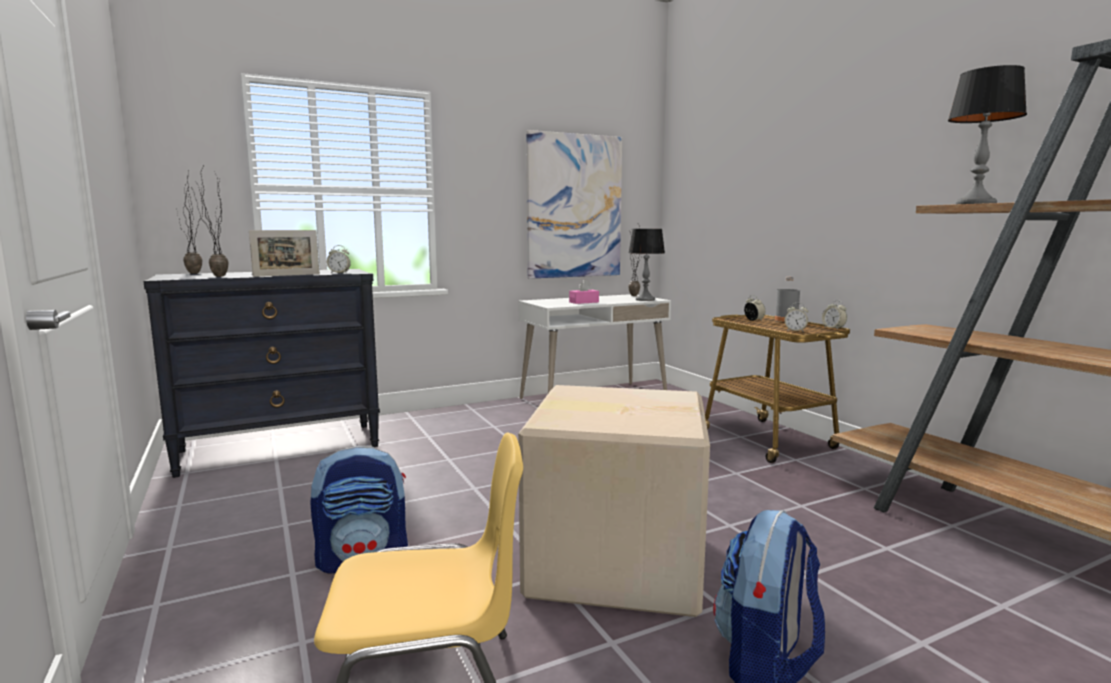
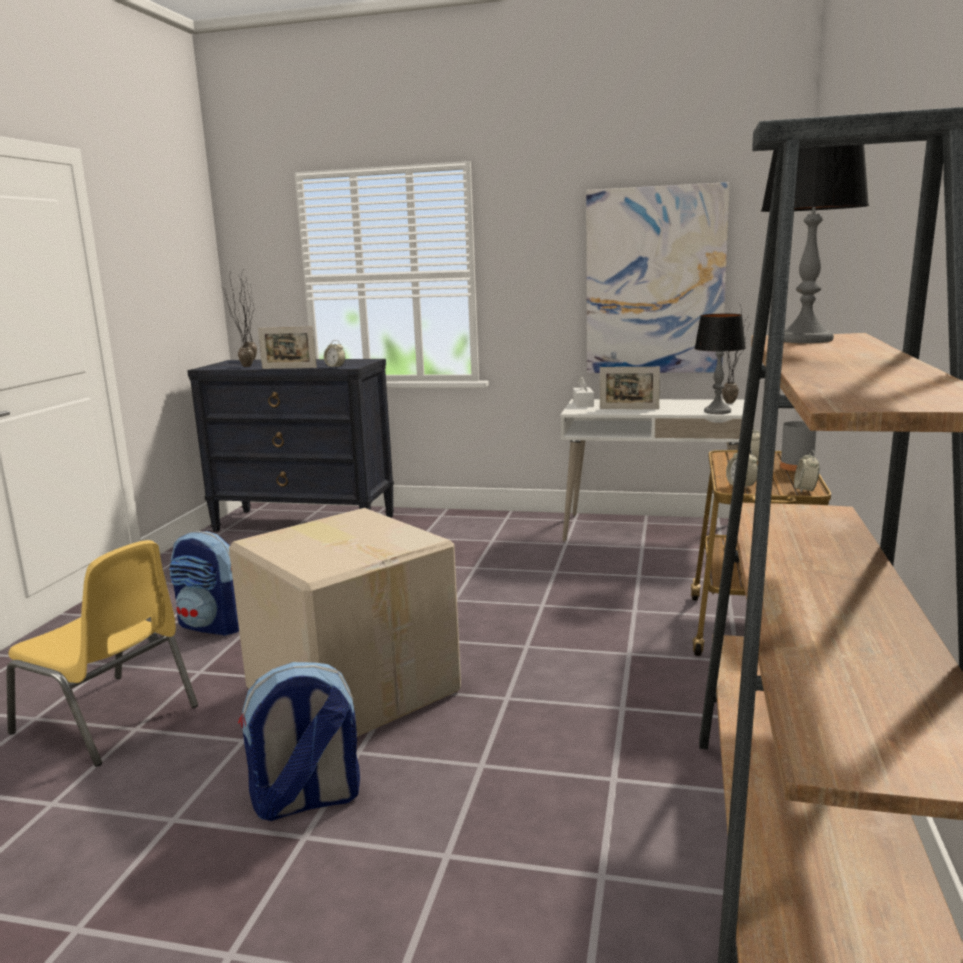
camera: 40 degrees right, 5 degrees up
pink tissue box [569,280,599,304] -> picture frame [600,367,660,409]
none -> white tissue box [573,377,594,407]

